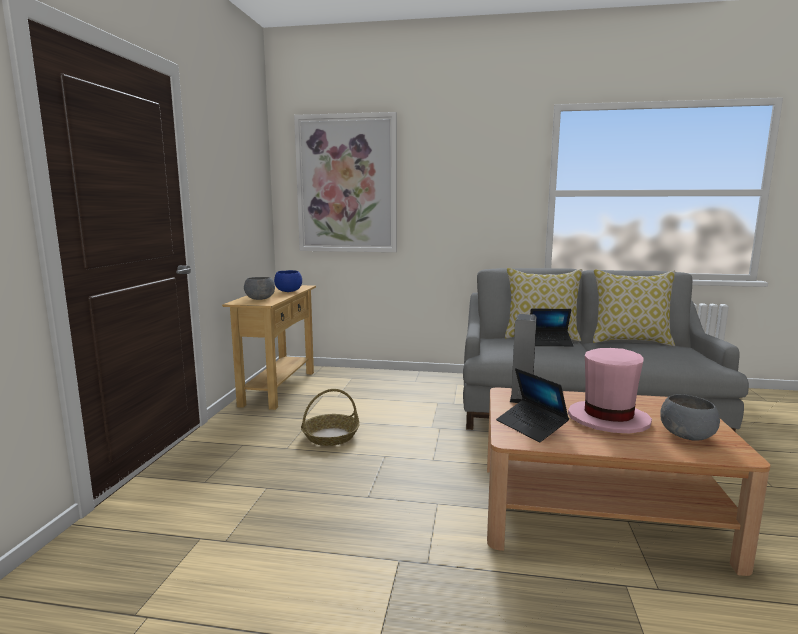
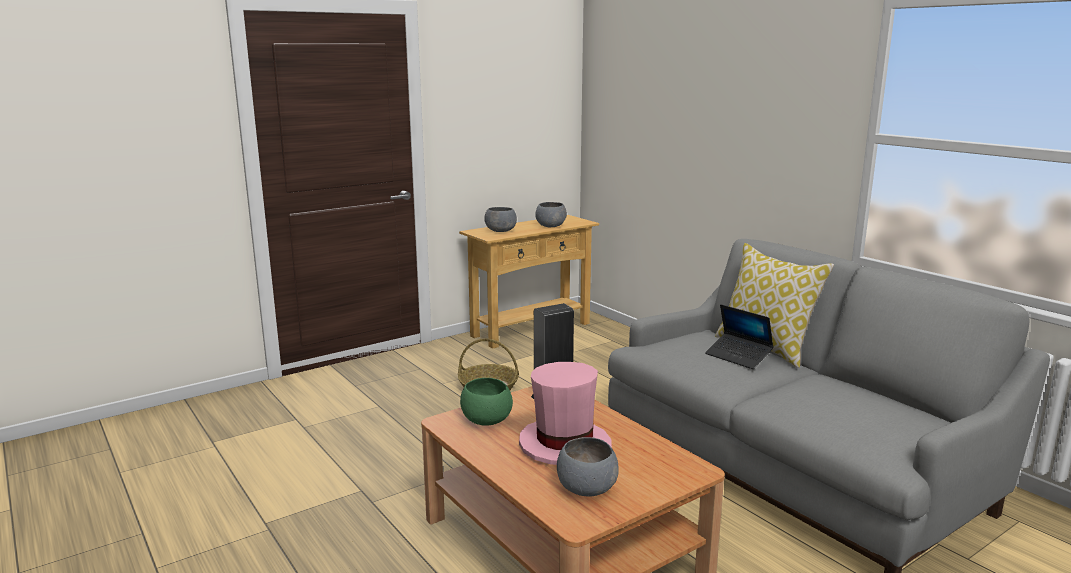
camera: 45 degrees right, 5 degrees up
blue bowl [274,270,302,292] -> grey bowl [535,202,567,227]
picture [294,112,397,252] -> none
laptop [496,368,569,442] -> green bowl [460,378,513,426]
pillow [593,269,675,346] -> none

